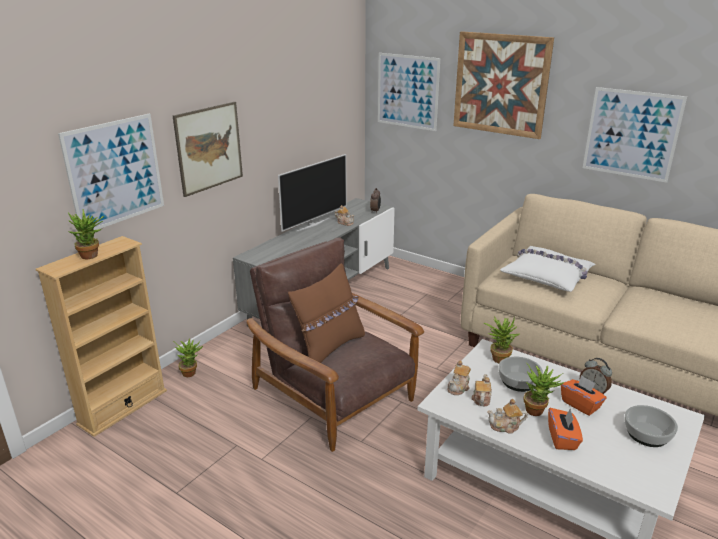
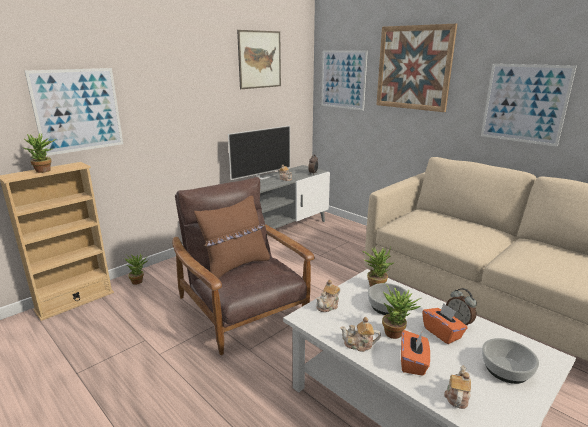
camera: 10 degrees right, 5 degrees down
picture [173,102,243,197] -> picture moved to [237,30,281,89]
teapot [472,374,492,406] -> teapot moved to [444,366,471,409]
white pillow [500,246,595,292] -> none

